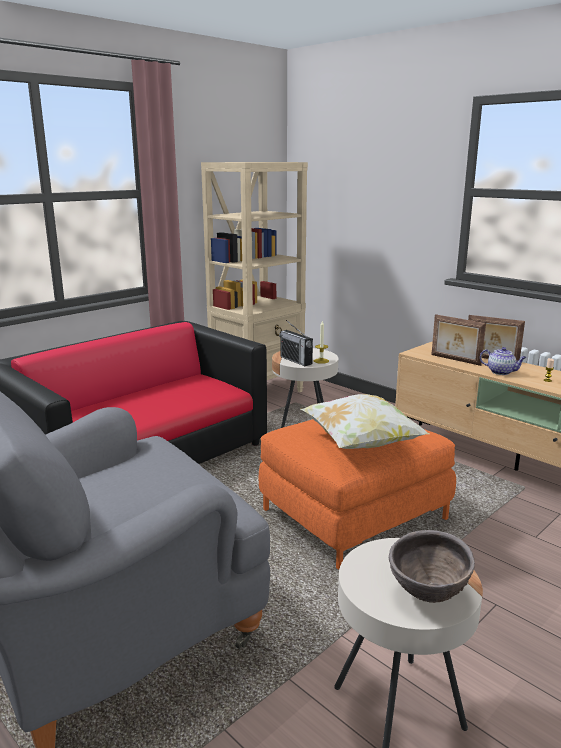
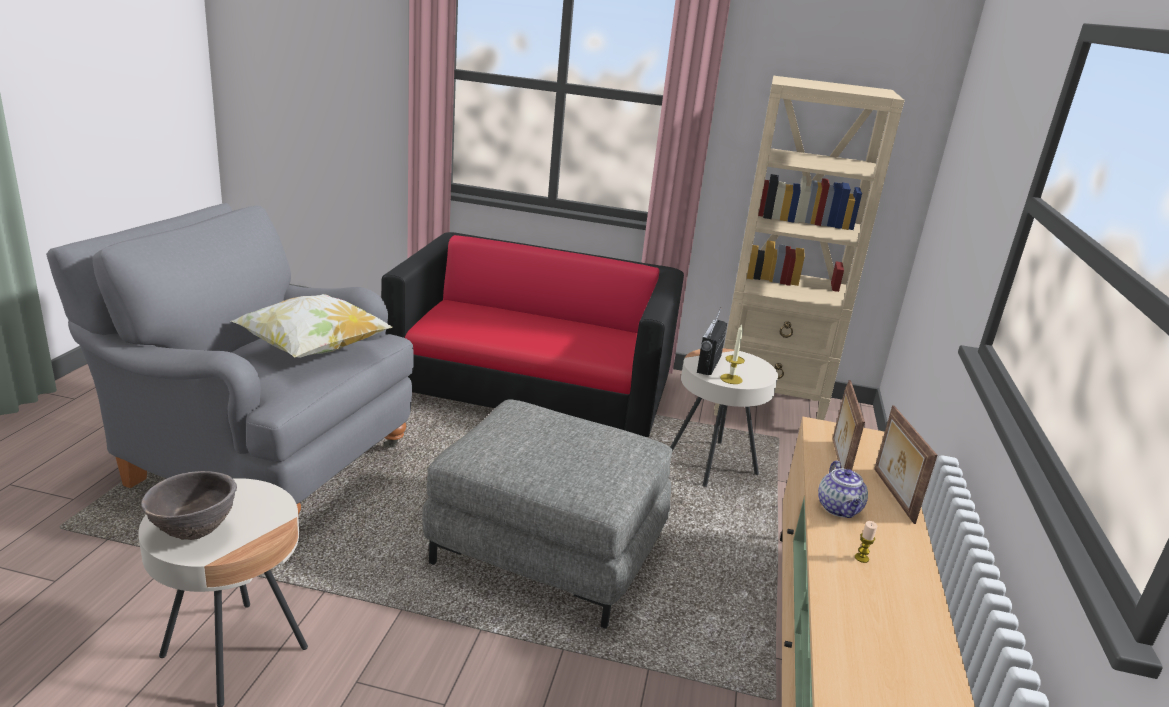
camera: 55 degrees right, 5 degrees up
orange ottoman [259,419,456,570] -> grey ottoman [422,399,672,629]
pillow [301,394,430,449] -> pillow moved to [231,294,393,358]

